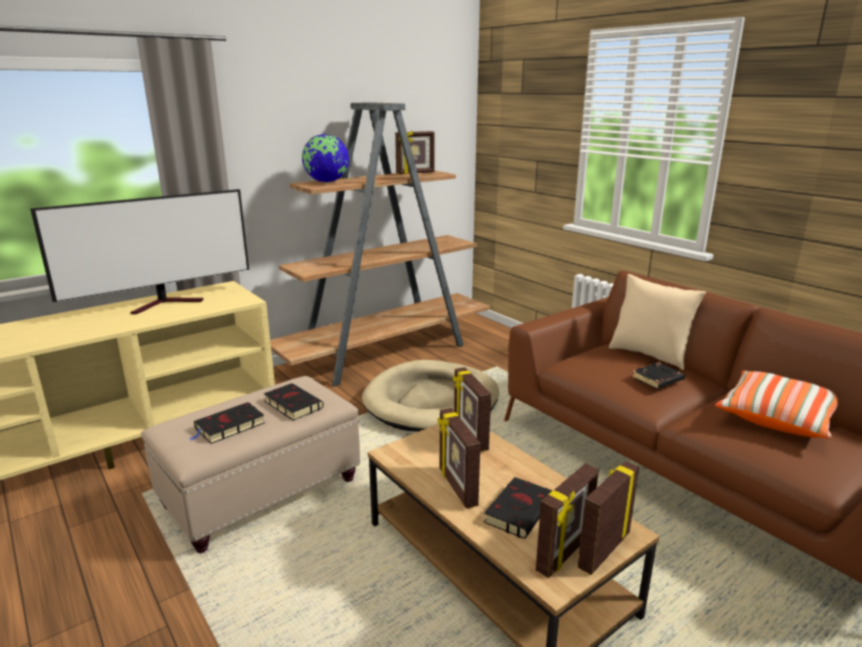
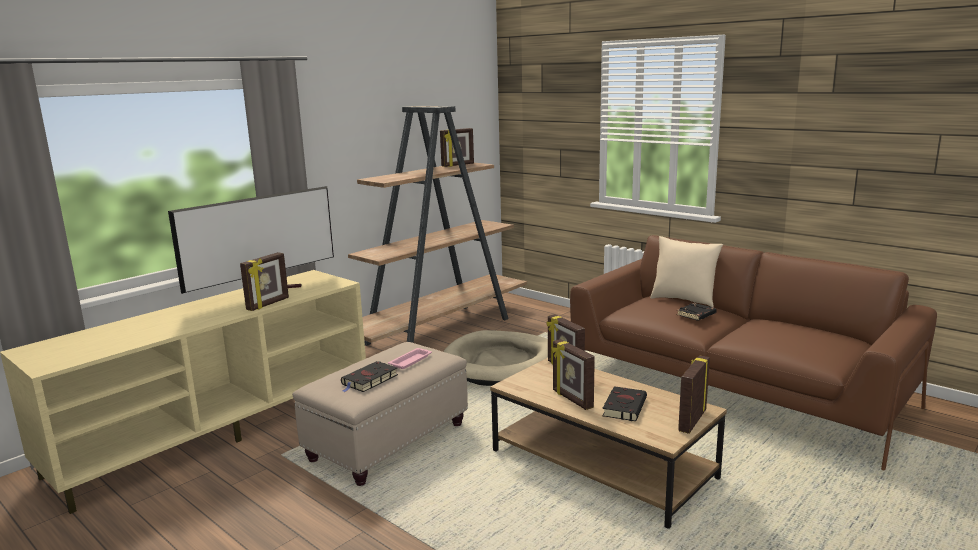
camera: 10 degrees left, 5 degrees down
black book [264,383,324,421] -> pink tray [388,348,432,369]
globe [302,134,349,182] -> none
picture frame [536,463,599,578] -> picture frame moved to [240,252,289,311]
pillow [715,370,838,438] -> none

